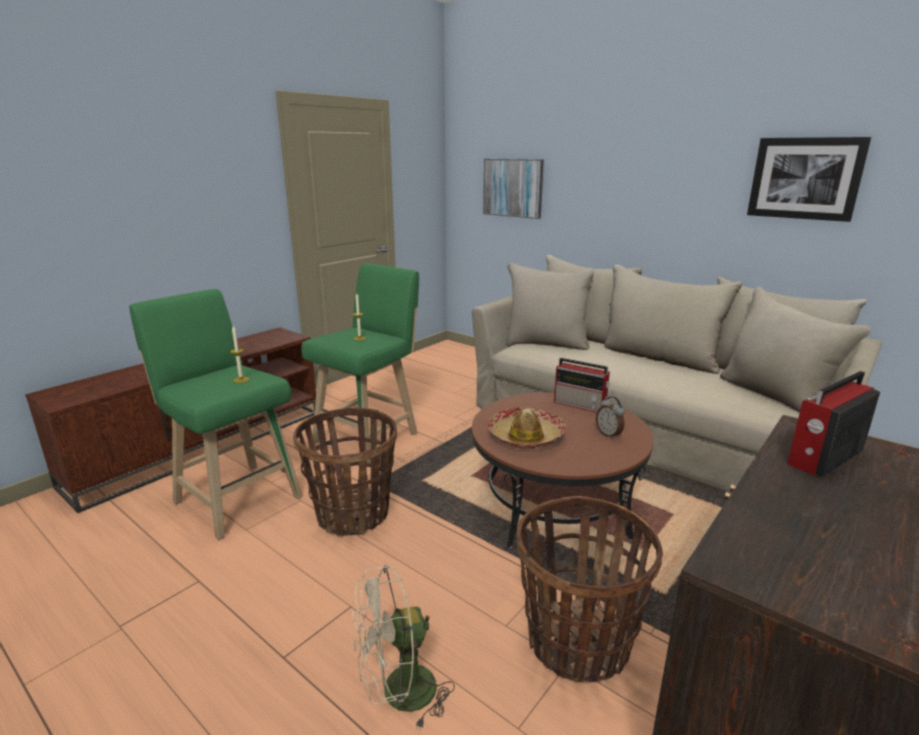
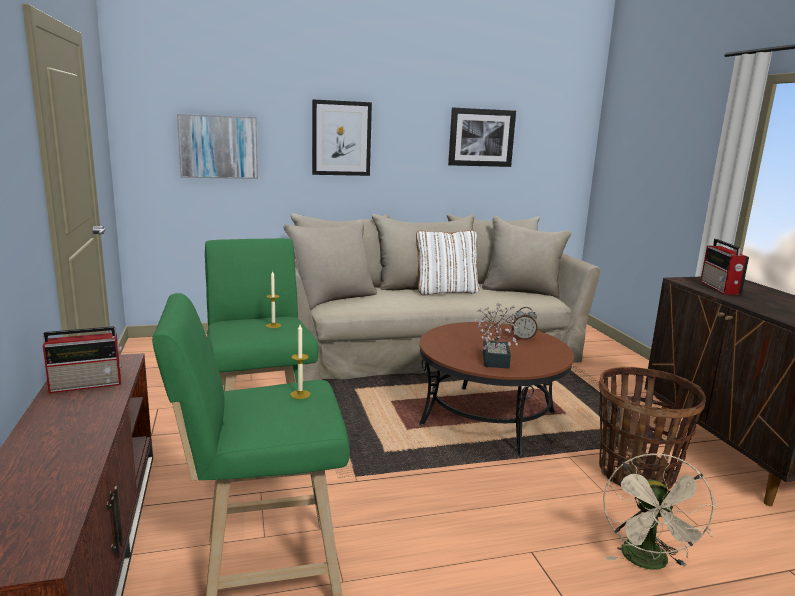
camera: 55 degrees left, 5 degrees down
basket [293,408,397,536] -> none
hat [487,407,566,449] -> potted plant [474,303,518,369]
radio [554,358,611,412] -> radio moved to [43,326,122,393]
none -> picture [312,99,372,176]
none -> white pillow [416,230,480,296]

